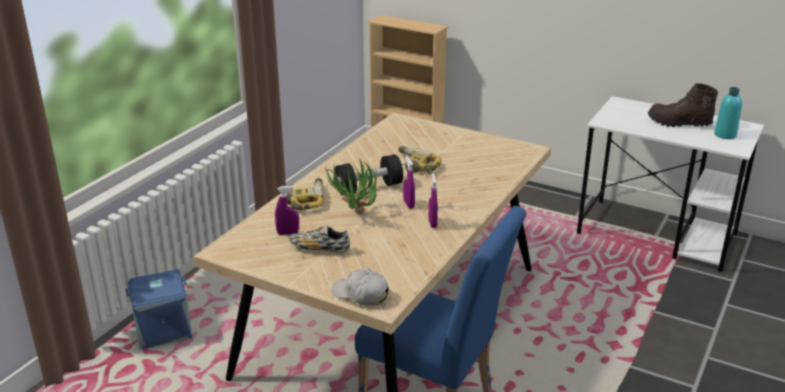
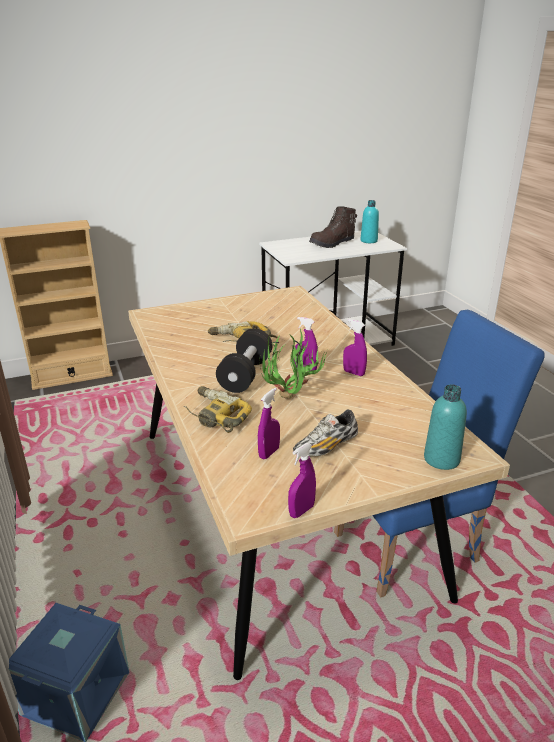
camera: 50 degrees left, 0 degrees up
white cap [331,268,389,306] -> turquoise bottle [424,384,467,470]
none -> purple spray bottle [288,443,316,518]

